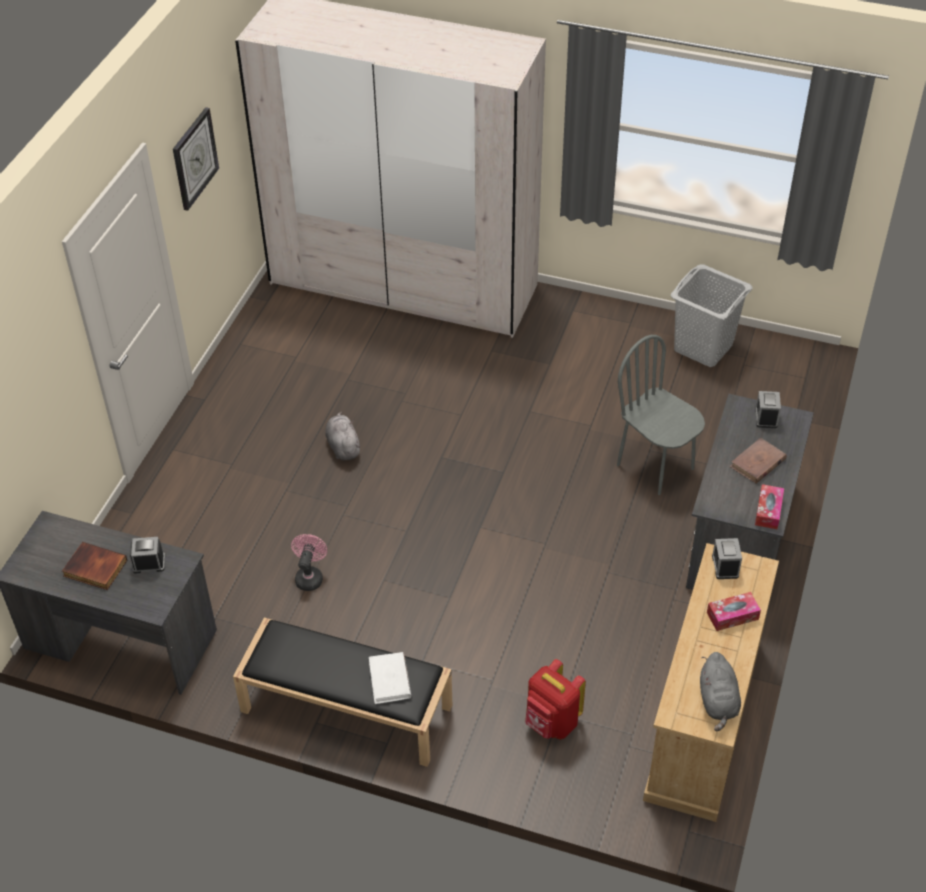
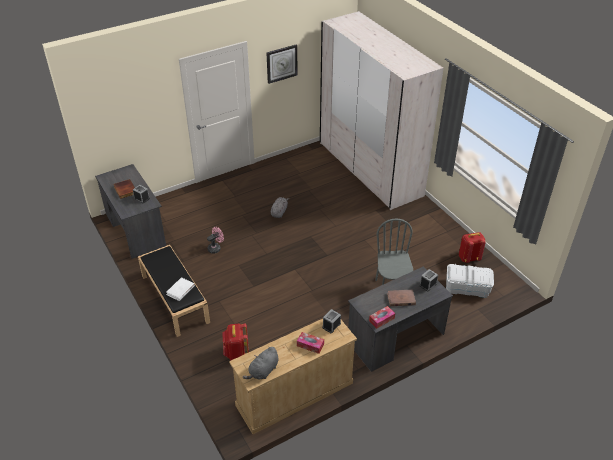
camera: 40 degrees right, 5 degrees down
grey laundry basket [671,264,753,367] -> red backpack [459,232,486,263]
none -> white storage box [446,264,494,298]

